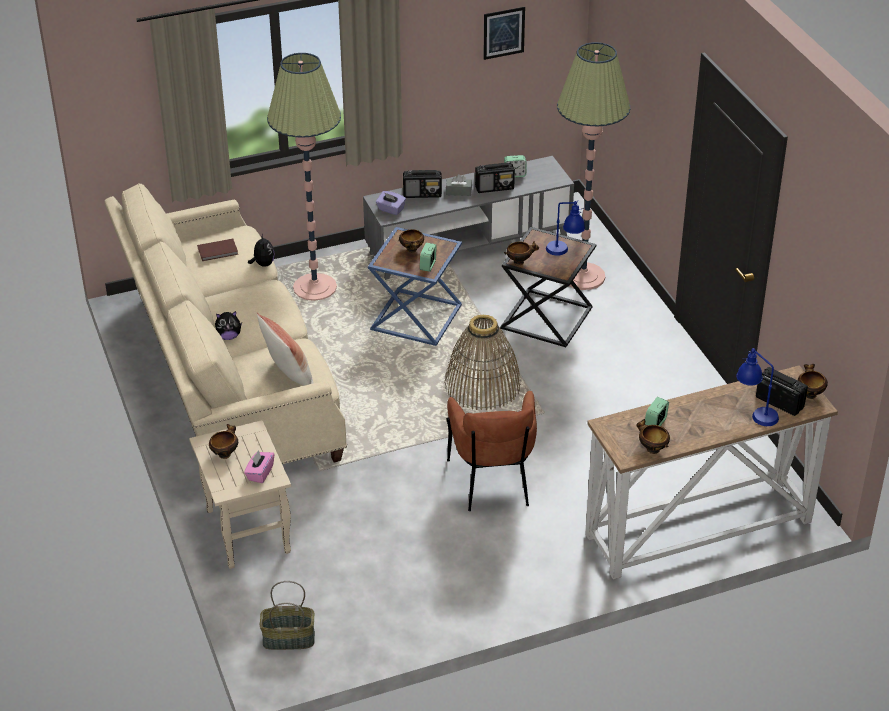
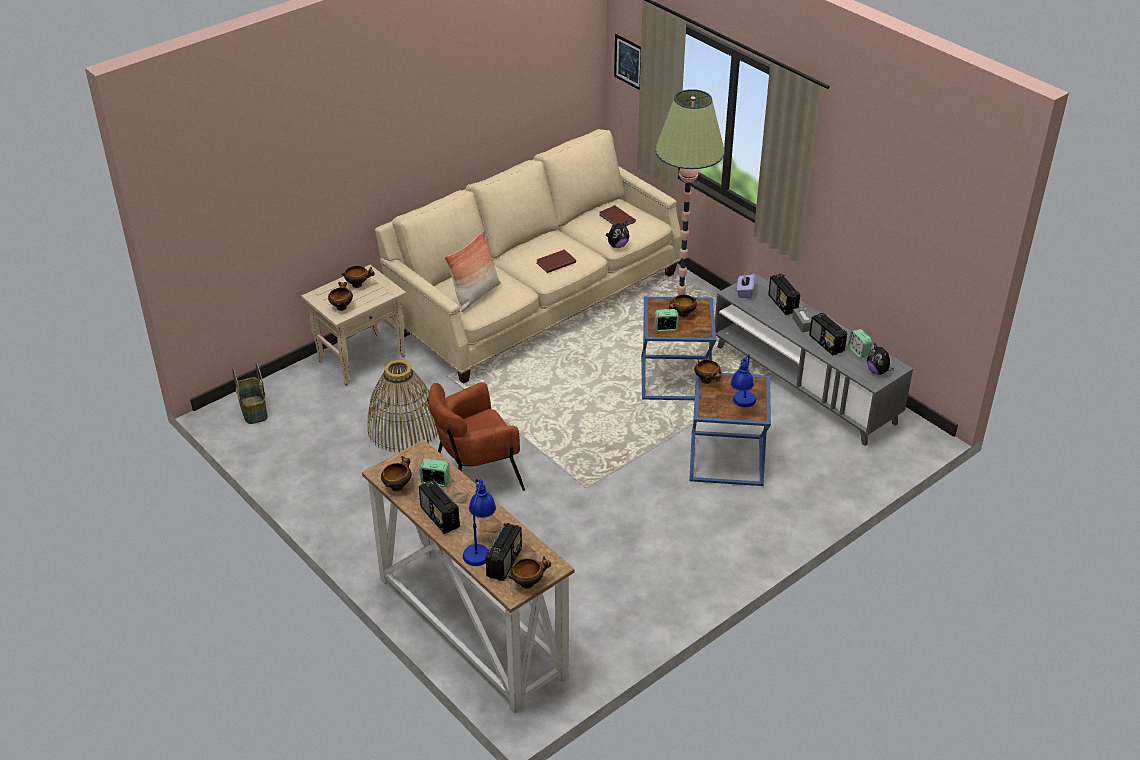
camera: 70 degrees right, 0 degrees up
plush toy [215,311,242,340] -> plush toy moved to [867,342,894,375]
pink tissue box [244,450,274,483] -> bowl [328,282,353,311]
basket [445,314,521,410] -> basket moved to [367,360,438,452]
picture [483,7,525,60] -> picture moved to [614,34,641,90]
black side table [500,227,596,347] -> blue side table [689,373,771,486]
floor lamp [557,42,630,290] -> none
none -> radio [419,480,460,534]
none -> brown book [537,249,576,273]

